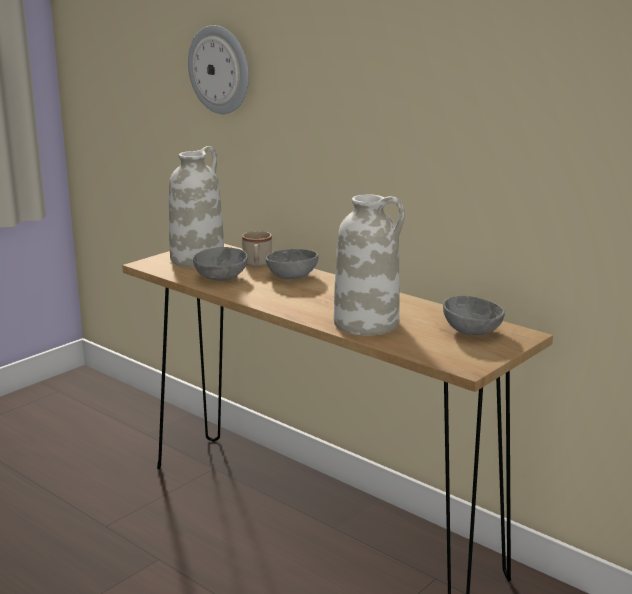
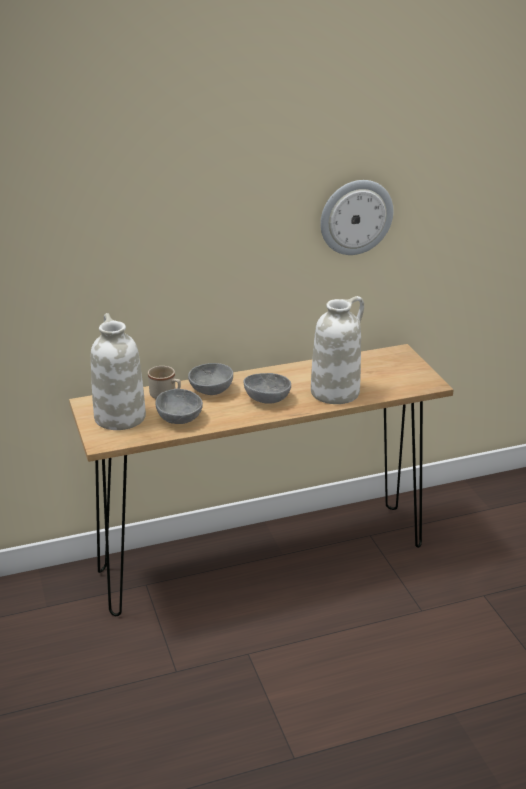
camera: 60 degrees left, 10 degrees up
wall clock [188,25,249,114] -> wall clock moved to [320,180,393,255]
grey bowl [443,296,505,335] -> grey bowl moved to [244,373,291,404]

